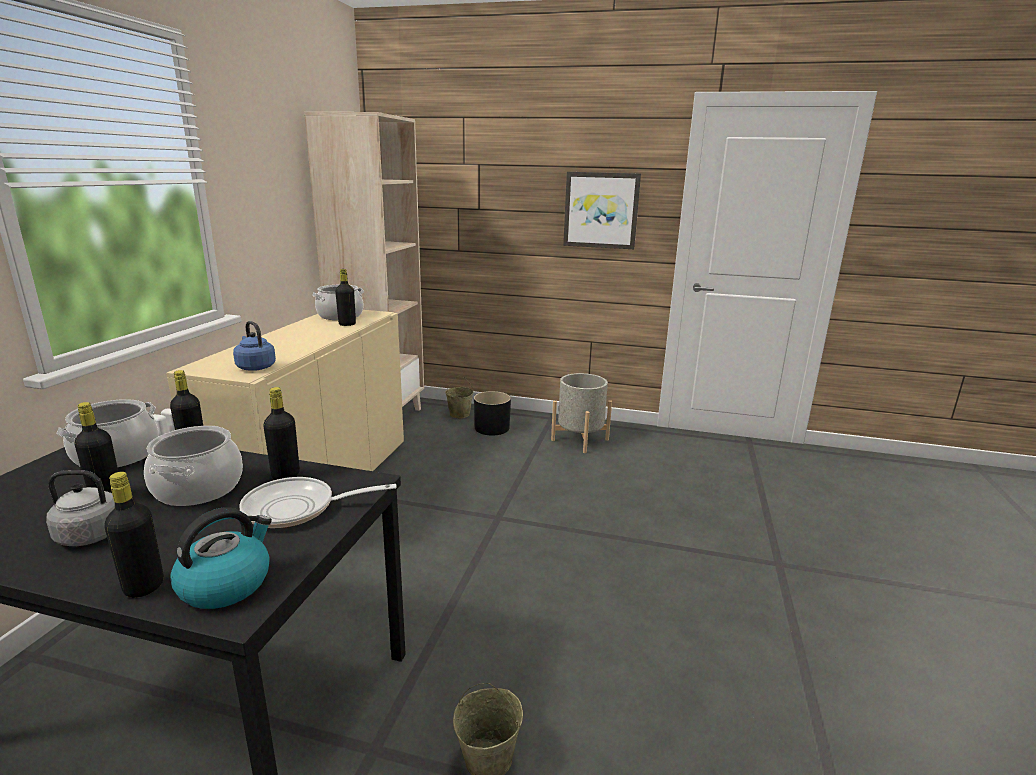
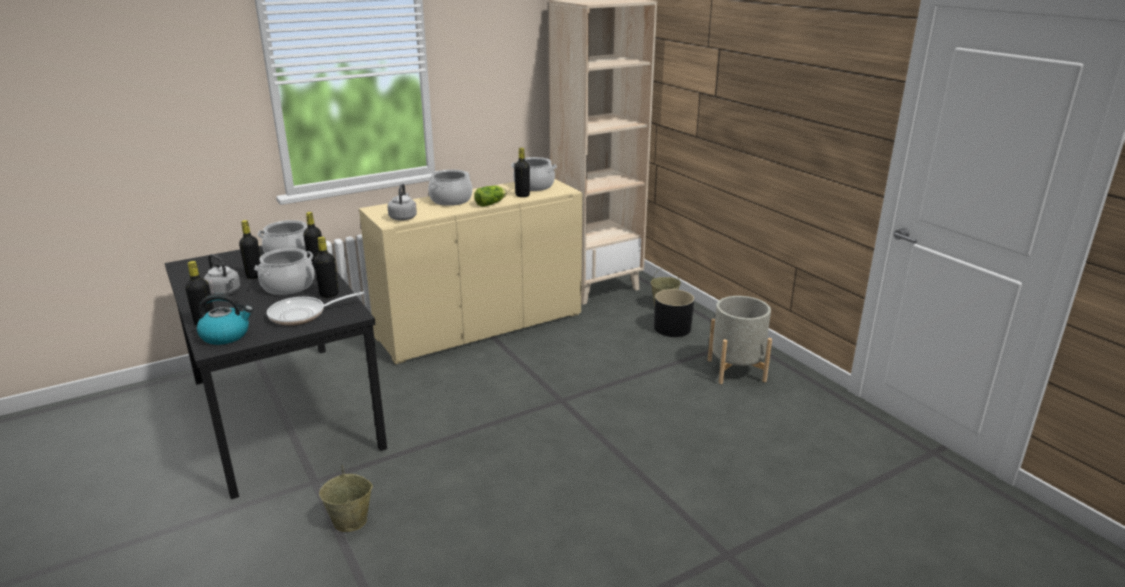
camera: 45 degrees right, 5 degrees up
blue kettle [233,321,276,371] -> grey kettle [388,183,417,221]
frying pan [239,477,396,528] -> frying pan turned 60 degrees counterclockwise [267,292,364,325]
picture [563,172,641,249] -> none
none -> cooking pot [428,169,472,206]
none -> lettuce [474,186,507,207]

